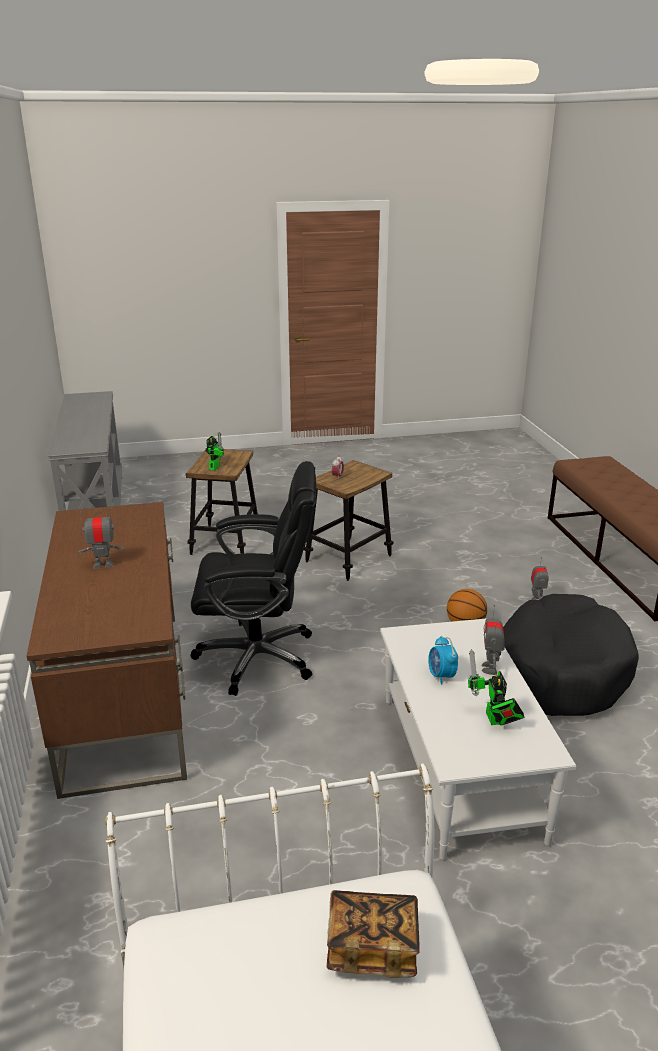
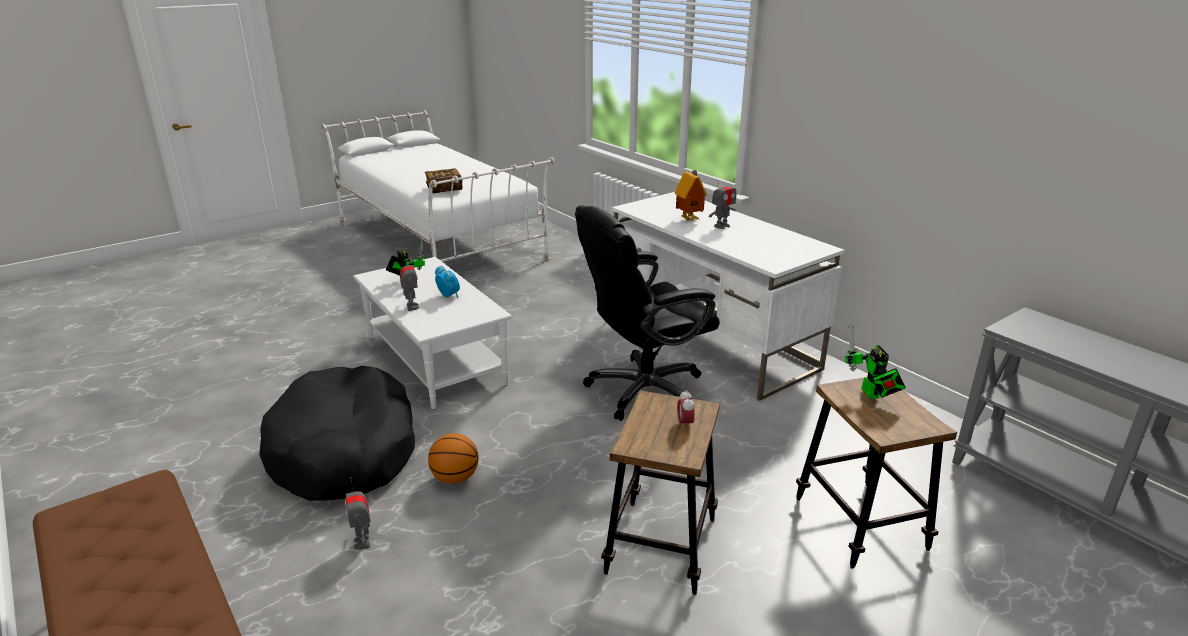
camera: 155 degrees right, 0 degrees up
brown desk [27,502,187,799] -> white desk [612,192,844,401]
none -> toy house [674,170,707,221]

